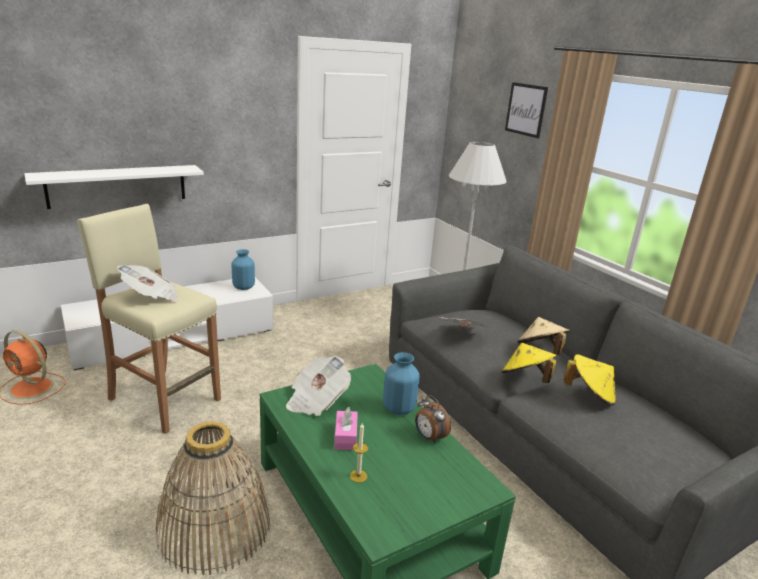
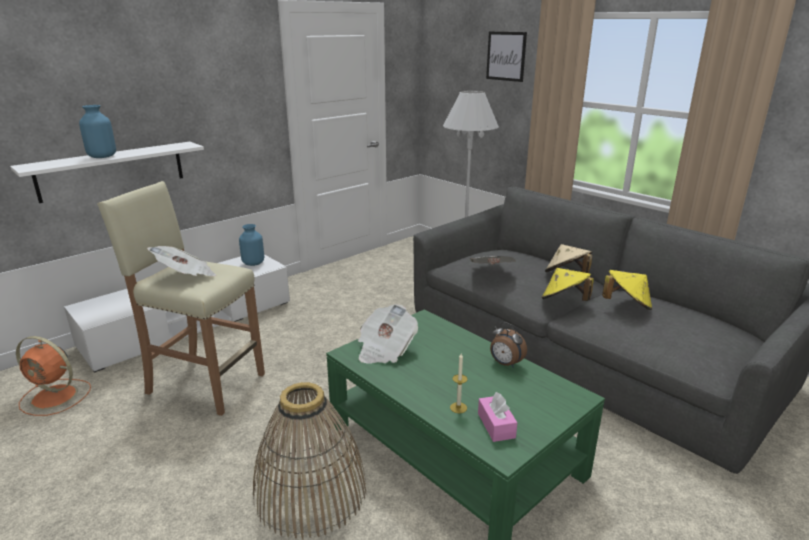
camera: 10 degrees left, 0 degrees up
pink tissue box [334,407,358,450] -> pink tissue box moved to [478,392,517,442]
blue vase [383,352,420,415] -> blue vase moved to [79,105,116,158]

